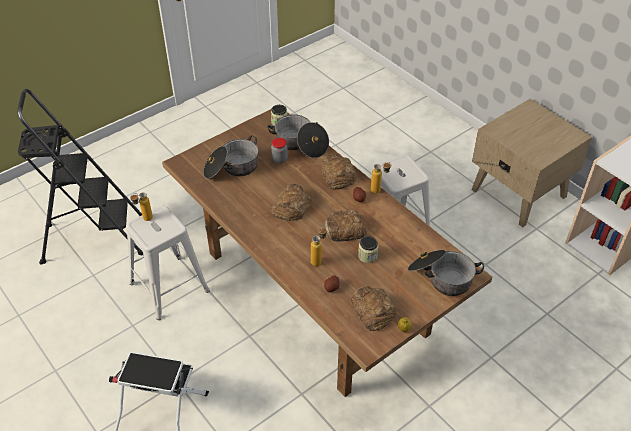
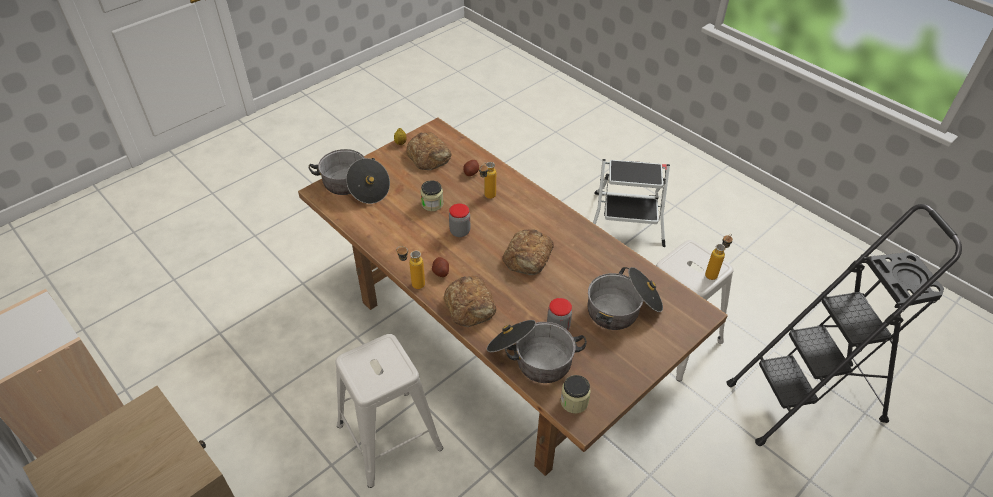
camera: 175 degrees right, 0 degrees up
bread [324,210,368,242] -> jar [449,204,470,237]

